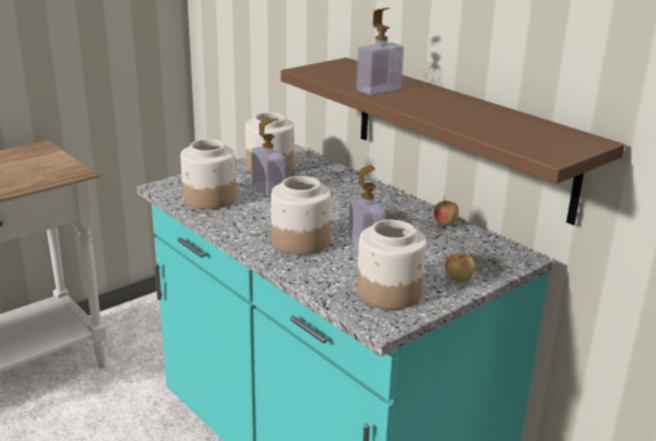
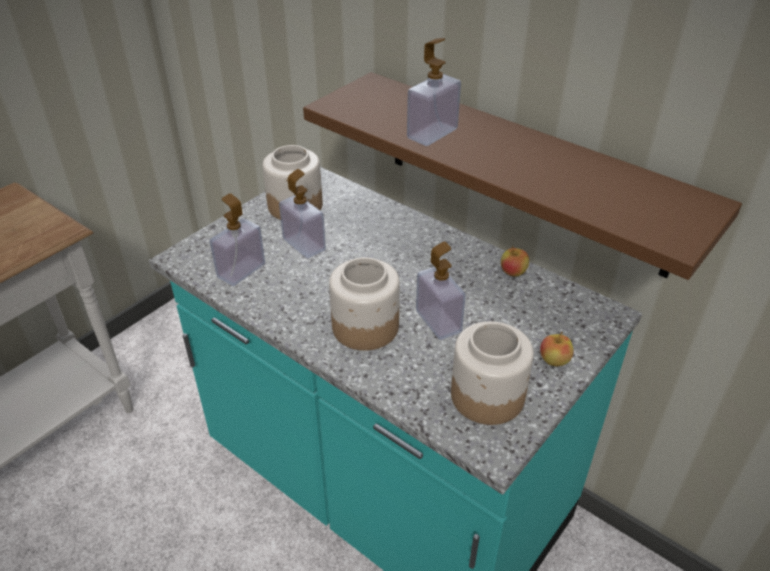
camera: 10 degrees left, 15 degrees up
jar [181,139,236,210] -> soap dispenser [210,193,265,286]

